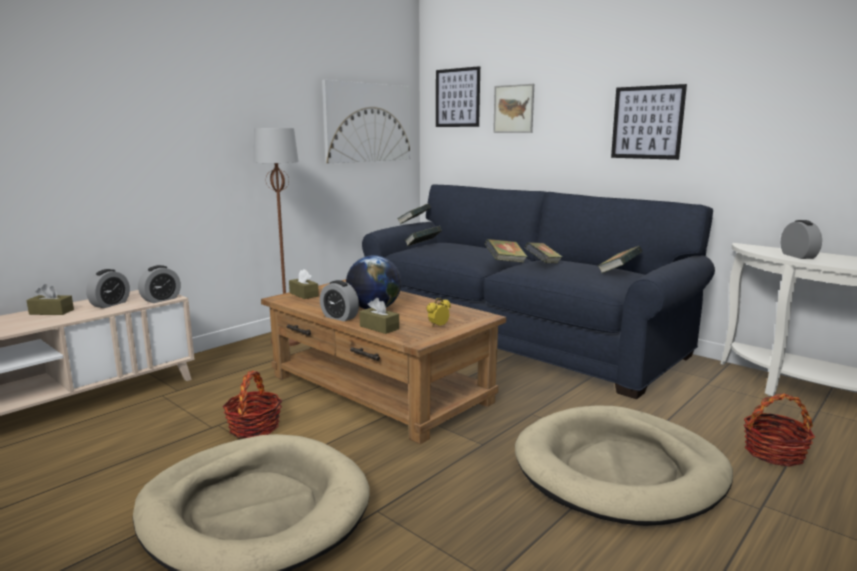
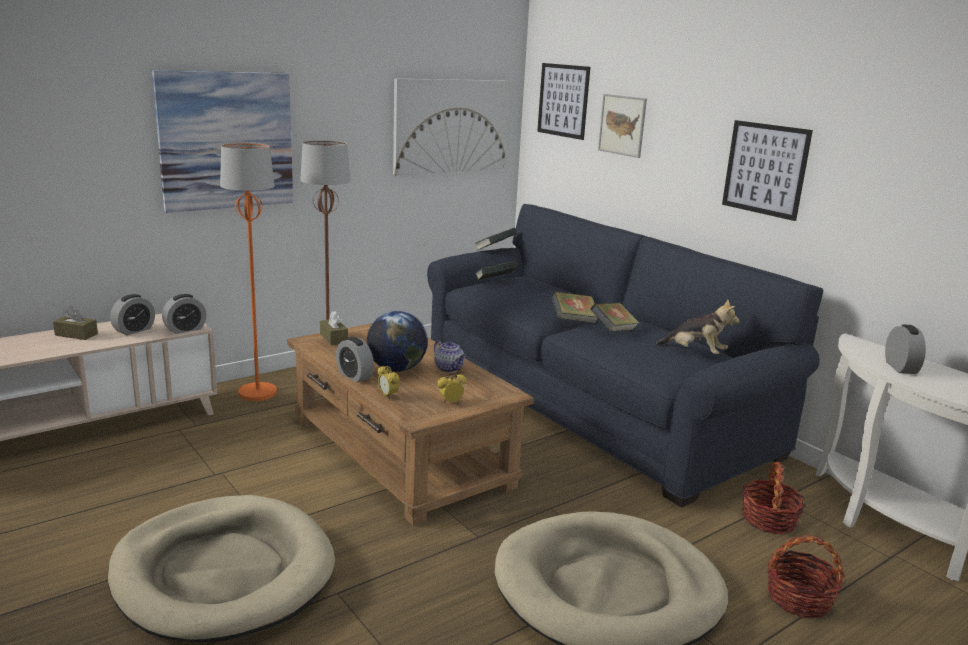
camera: 10 degrees right, 5 degrees up
basket [222,371,282,438] -> basket moved to [742,462,806,534]
brown tissue box [359,298,399,334] -> alarm clock [377,366,400,399]
book [598,246,643,274] -> plush toy [656,299,740,354]
none -> picture [152,70,293,213]
none -> orange floor lamp [220,143,277,401]
none -> teapot [434,340,466,372]

